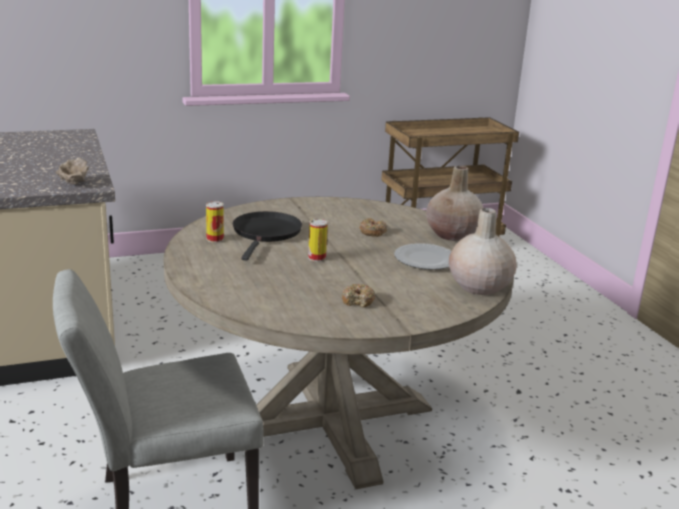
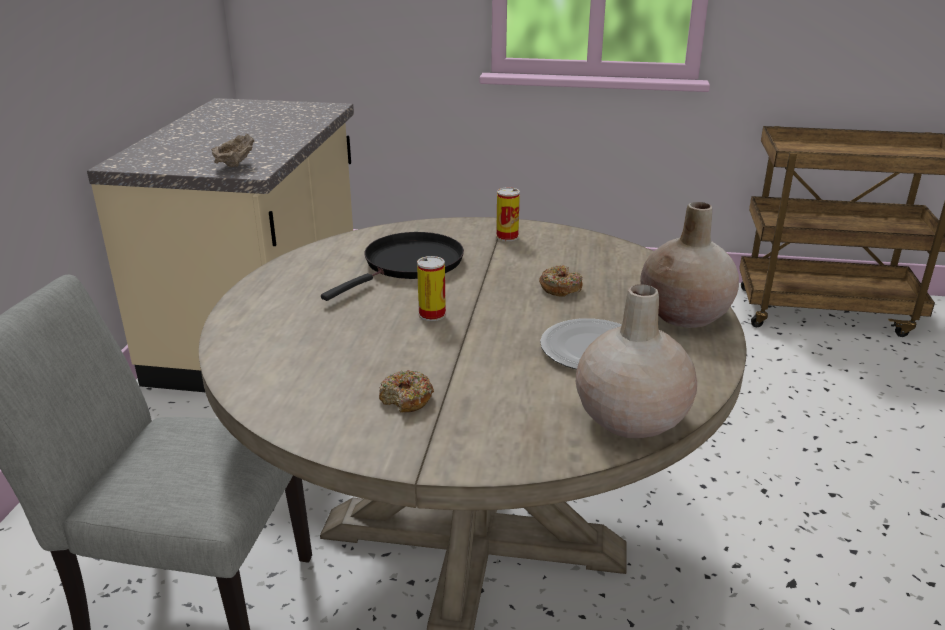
camera: 30 degrees right, 5 degrees up
can [206,201,224,243] -> can moved to [496,187,520,241]

